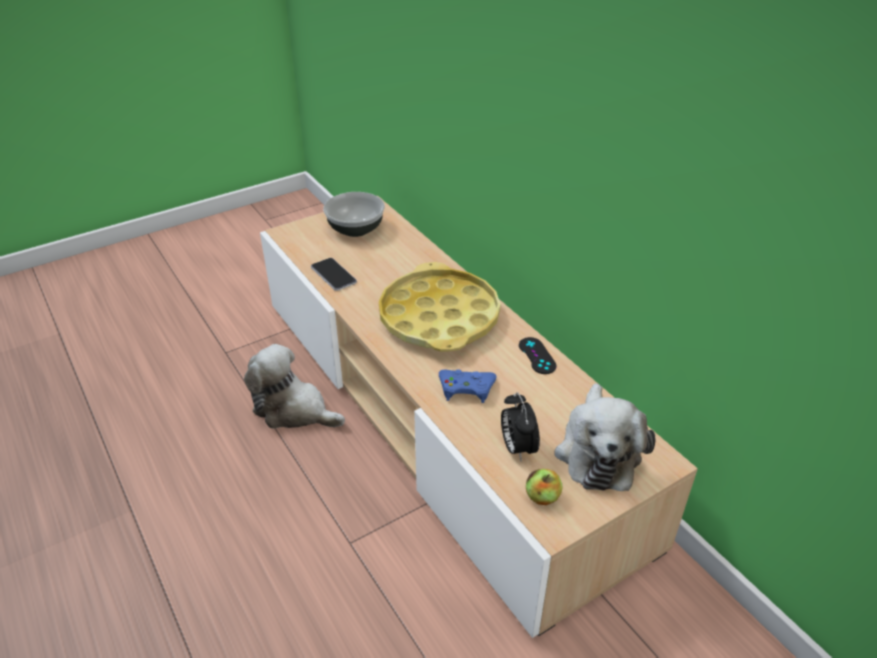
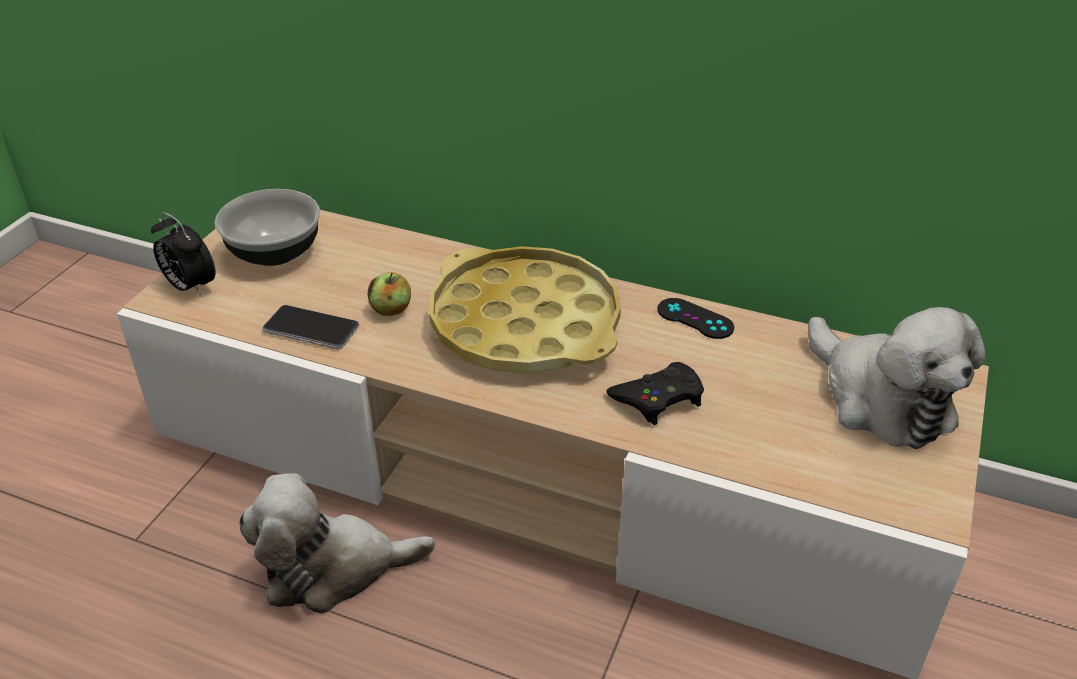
camera: 35 degrees left, 0 degrees up
blue game controller [439,369,497,403] -> black game controller [606,362,704,425]
alarm clock [501,392,540,461] -> alarm clock moved to [151,212,216,297]
apple [526,469,563,505] -> apple moved to [368,272,411,316]

